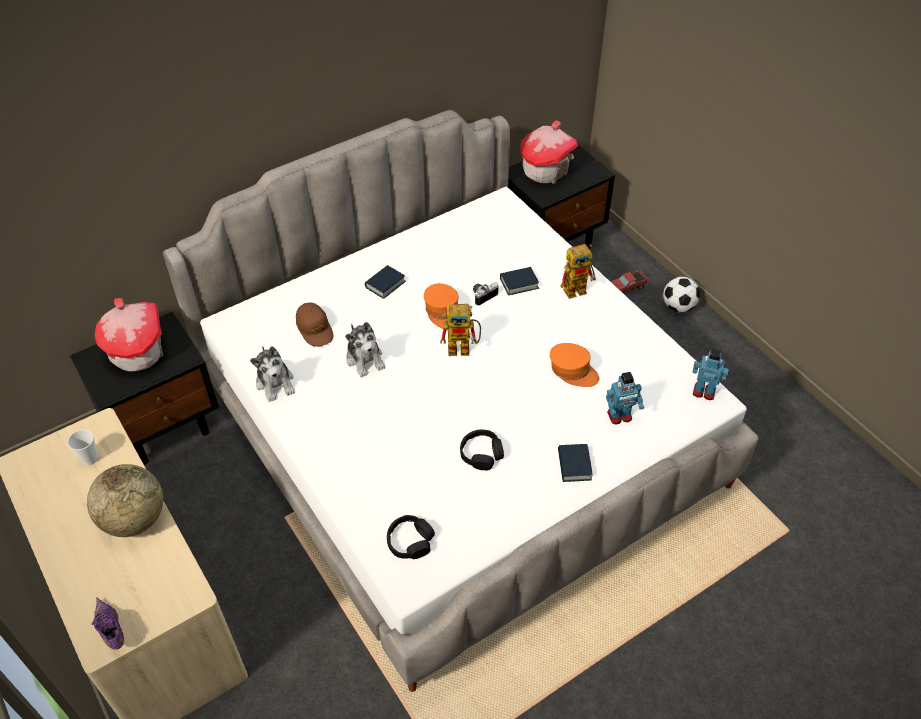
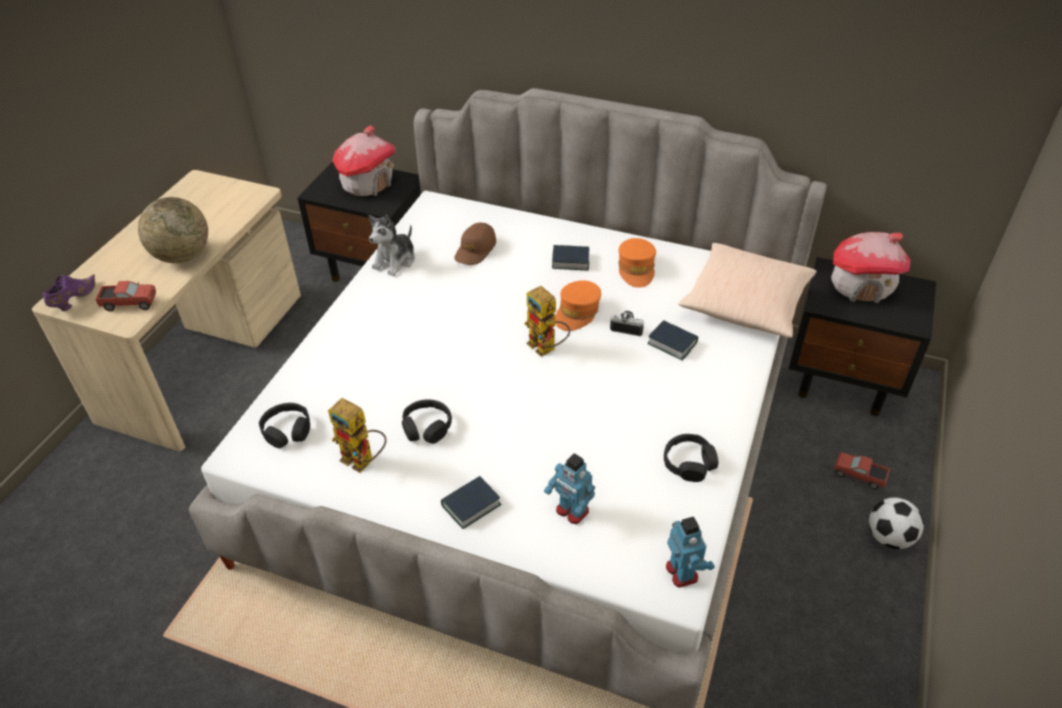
camera: 55 degrees right, 5 degrees down
cup [68,430,98,465] -> none
plush toy [345,322,385,377] -> none
orange cap [550,343,599,387] -> orange cap moved to [618,238,656,288]
toy robot [560,244,596,299] -> toy robot moved to [328,398,387,473]
none -> toy truck [95,281,156,311]
none -> black headphones [664,434,718,482]
none -> beige pillow [678,243,817,338]

